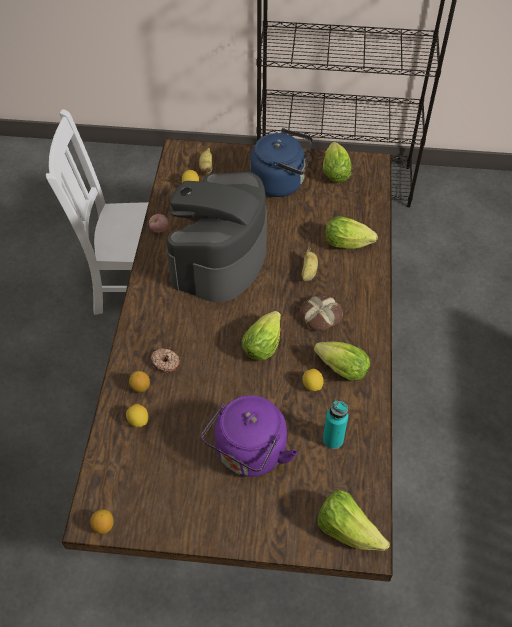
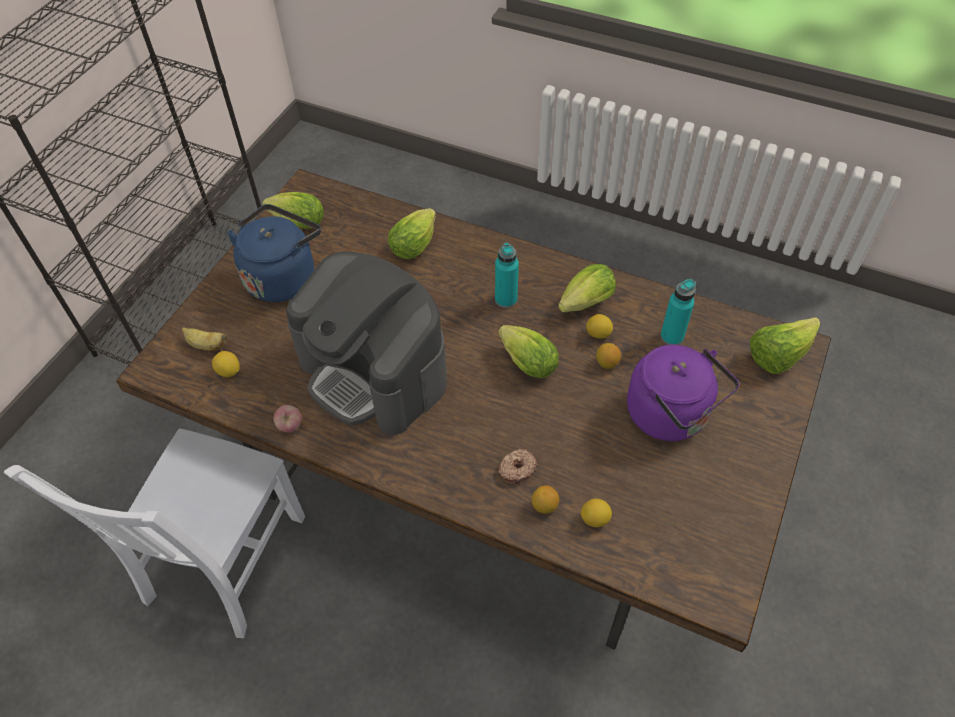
camera: 70 degrees left, 0 degrees up
lemon [90,509,114,534] -> lemon moved to [596,343,621,369]
bread [300,294,343,331] -> turquoise bottle [495,243,519,308]
banana [302,247,318,281] -> none

